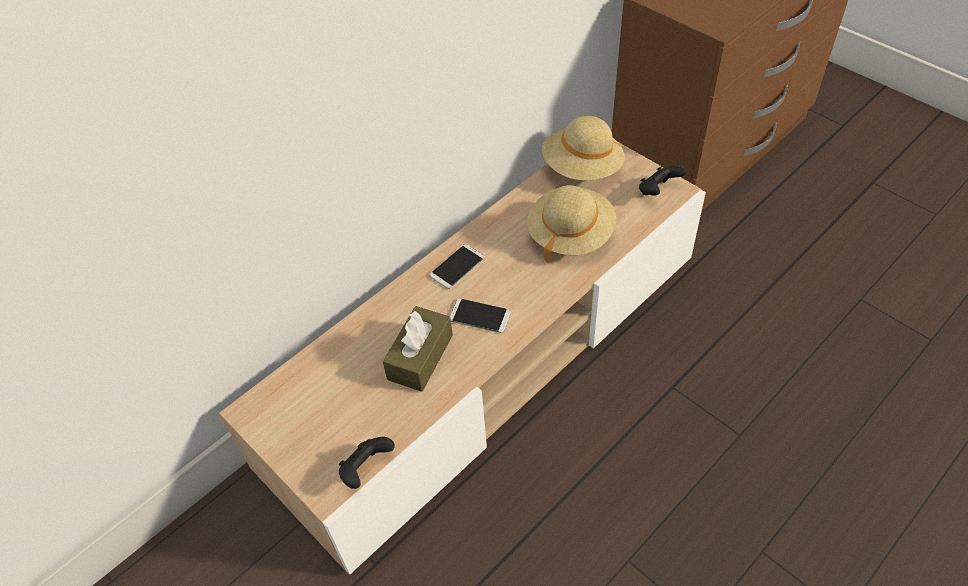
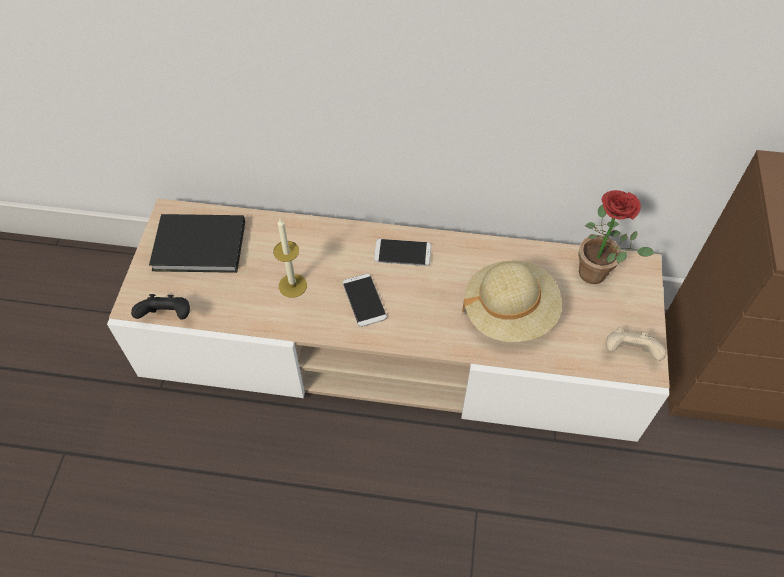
camera: 50 degrees right, 5 degrees up
brown tissue box [383,306,453,392] -> candle [273,219,307,298]
beige hat [542,116,625,180] -> potted plant [578,190,654,284]
black game controller [639,165,687,196] -> beige game controller [606,327,666,361]
none -> black book [149,214,245,273]

